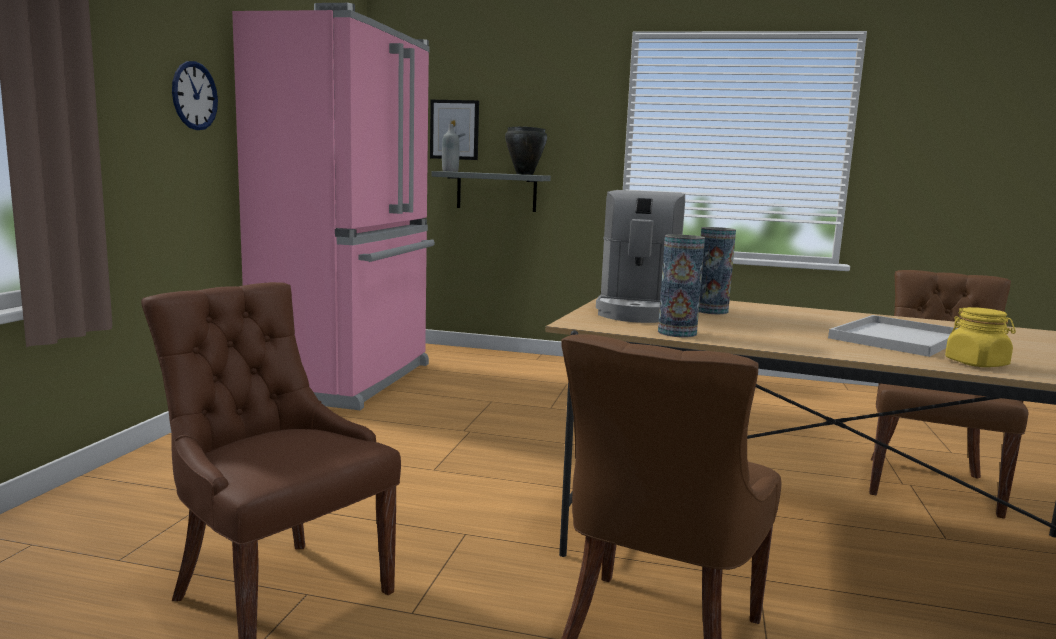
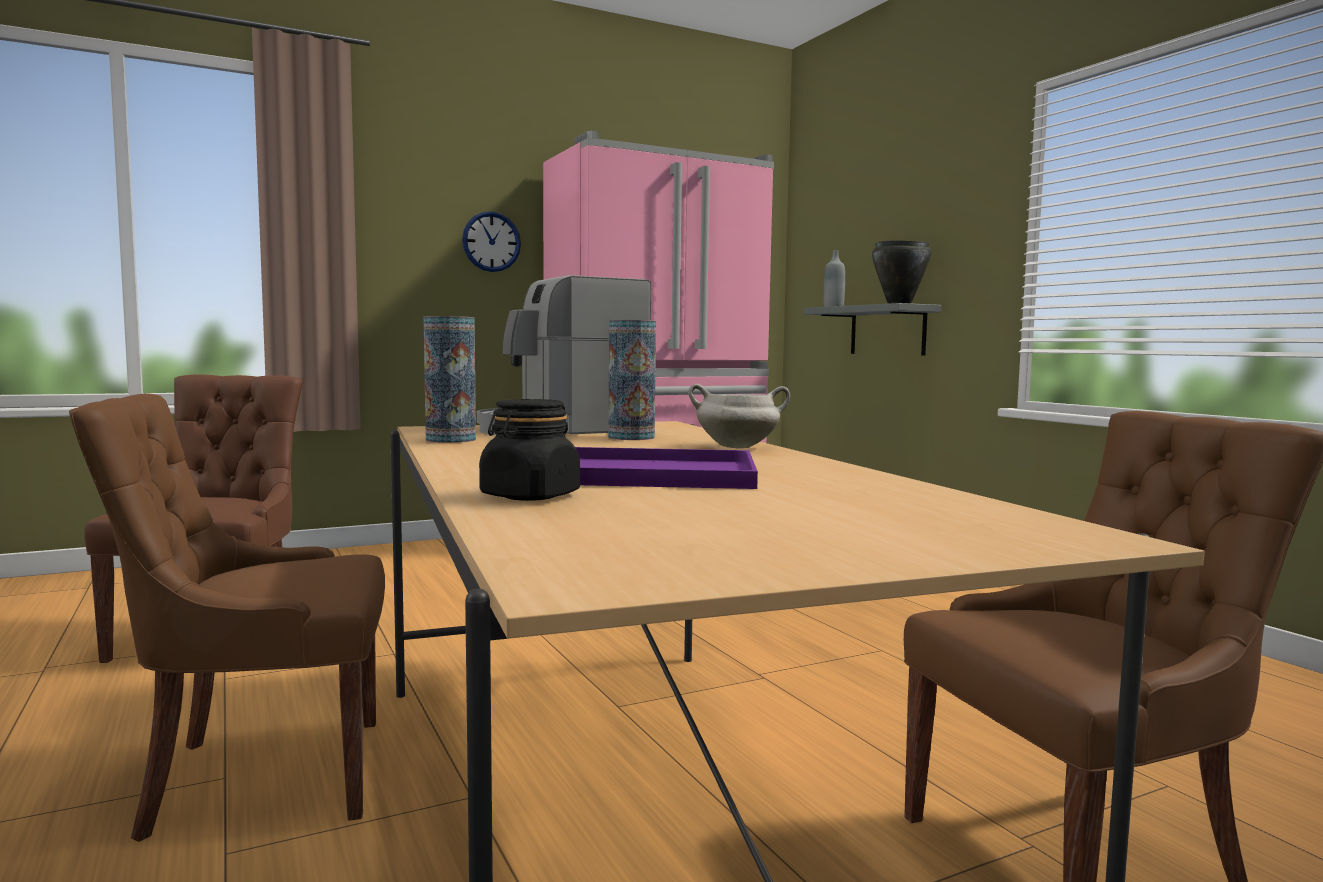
camera: 50 degrees right, 5 degrees down
picture [430,100,479,160] -> none
white tray [828,315,958,357] -> purple tray [575,447,758,489]
yellow jar [945,307,1016,367] -> black jar [479,399,580,501]
none -> white cooking pot [688,384,790,449]

